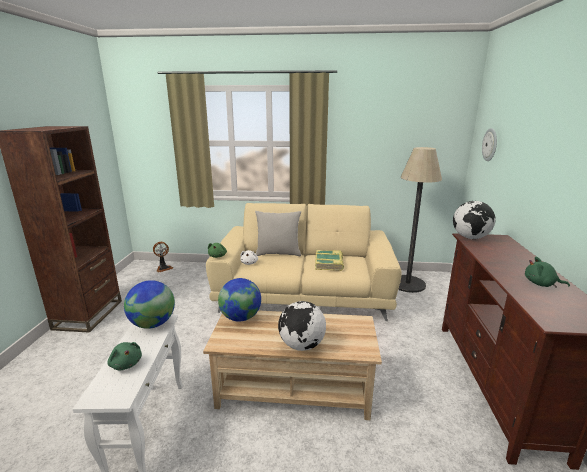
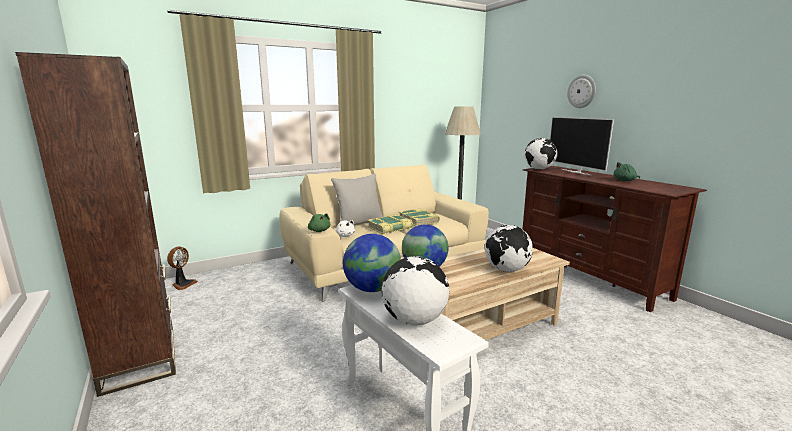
camera: 35 degrees left, 5 degrees down
green plush toy [108,342,142,371] -> globe [382,256,449,325]
wall clock [482,128,497,161] -> wall clock moved to [567,75,596,108]
none -> book [367,214,413,234]
none -> television [550,117,614,175]

